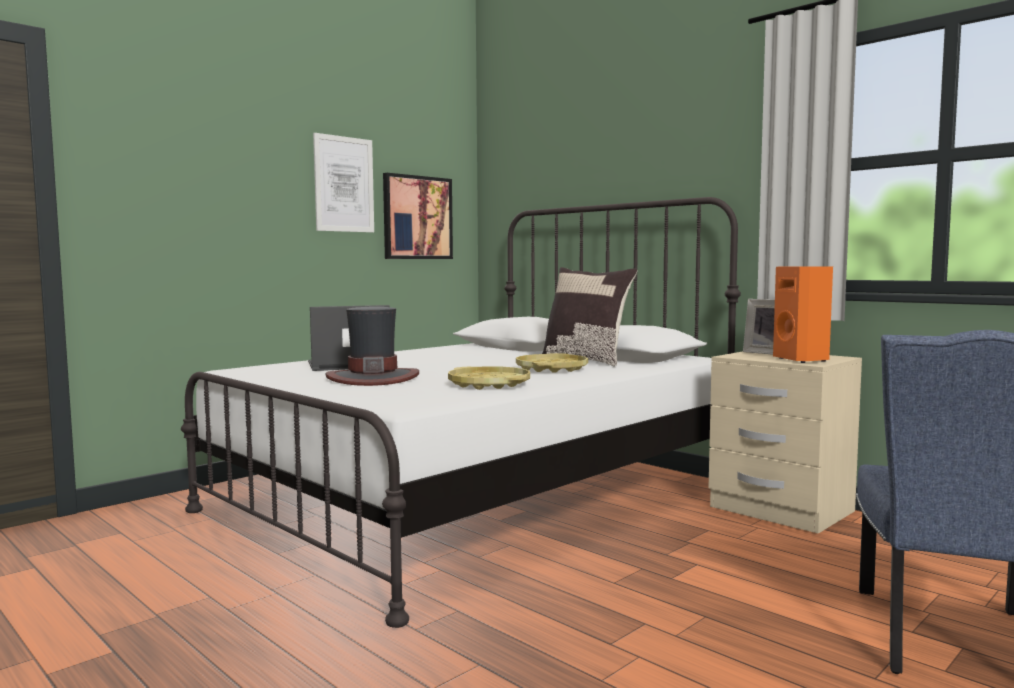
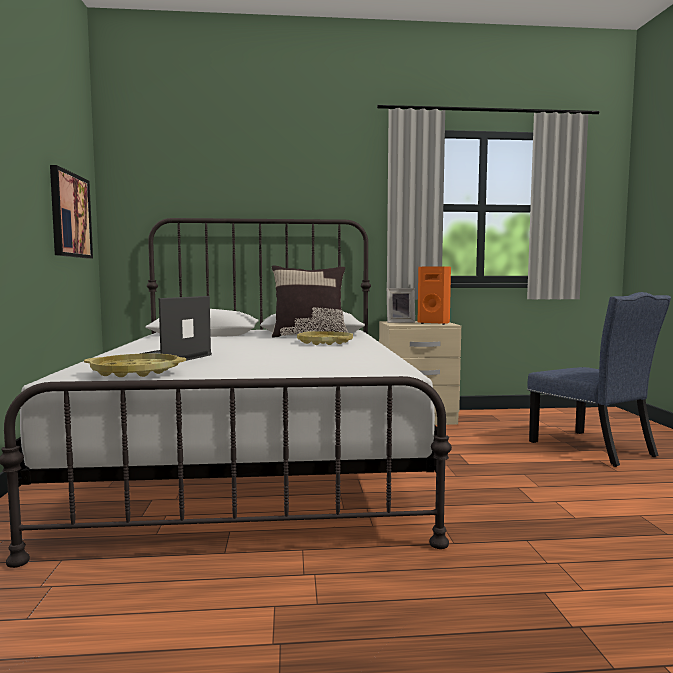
camera: 50 degrees left, 0 degrees up
picture [313,133,374,232] -> none
hat [325,307,419,386] -> none
yellow tray [448,366,530,390] -> yellow tray moved to [84,354,186,377]

